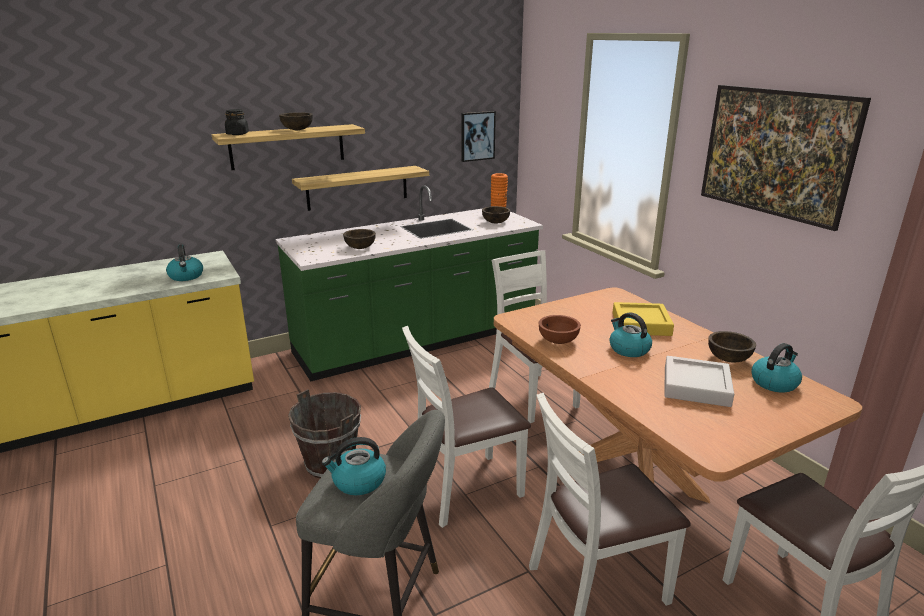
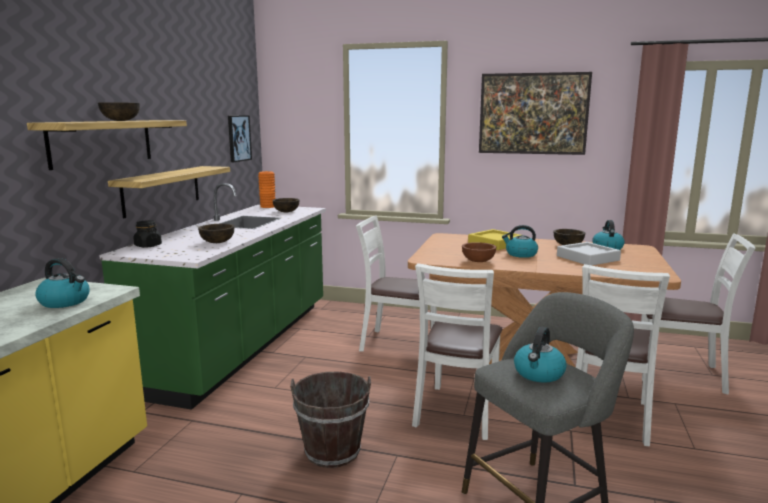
camera: 45 degrees left, 10 degrees down
black jar [225,109,249,135] -> black jar moved to [134,220,162,248]

